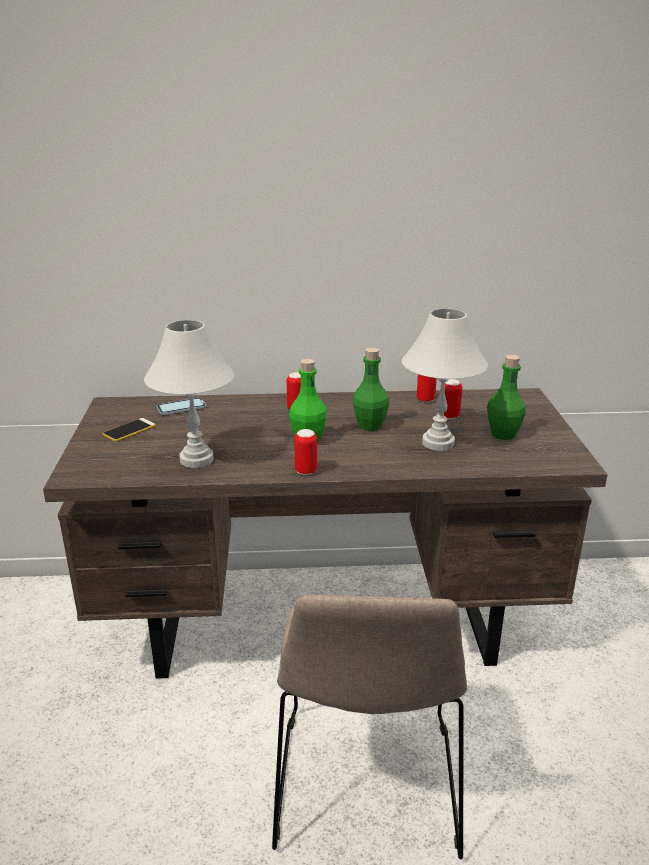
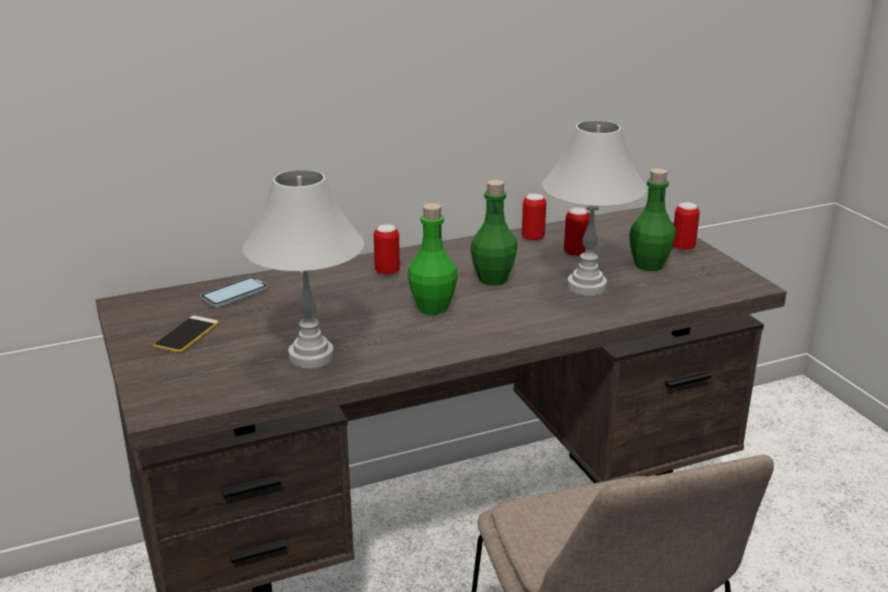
camera: 20 degrees left, 0 degrees up
can [294,429,317,475] -> can moved to [673,202,700,252]

